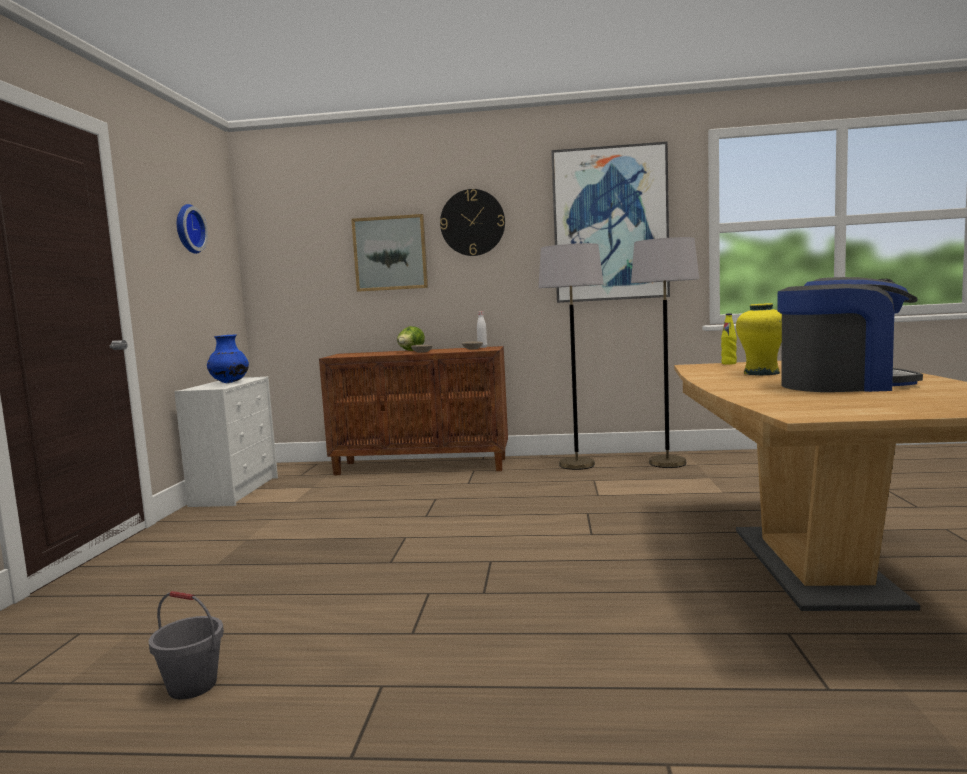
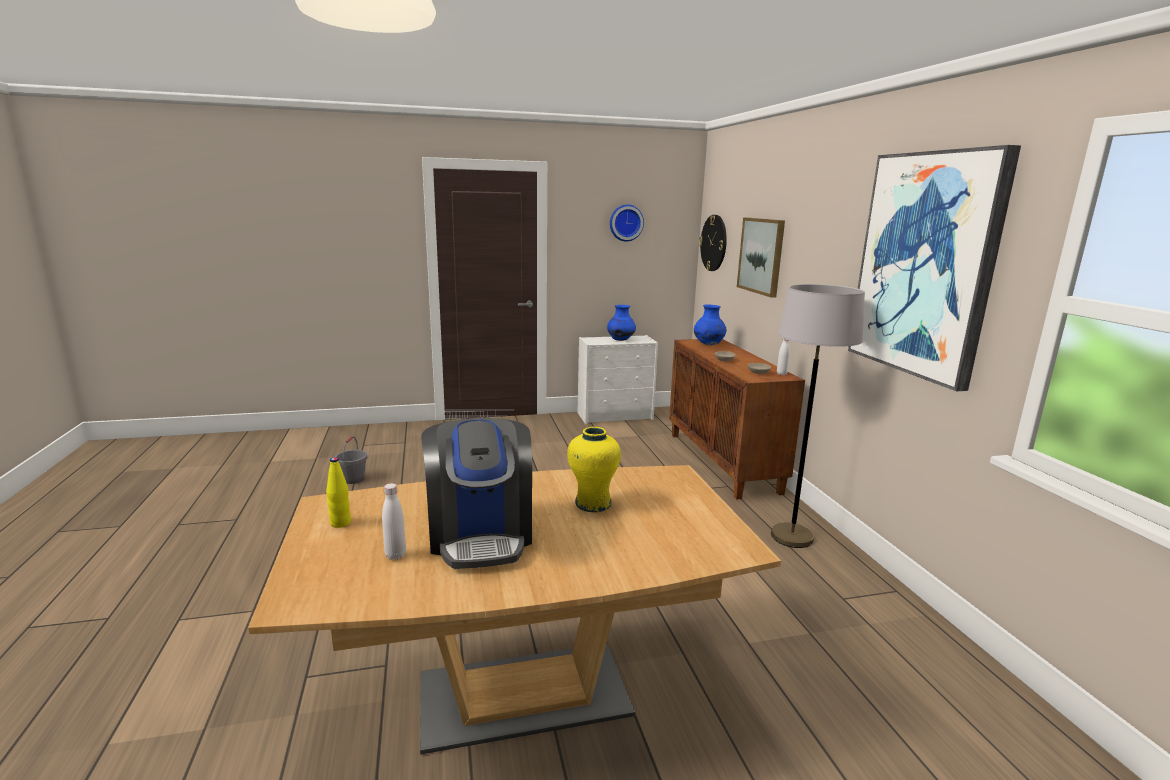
camera: 70 degrees right, 10 degrees up
lettuce [397,326,425,351] -> none
wall clock [440,189,505,256] -> wall clock moved to [699,215,727,271]
grey floor lamp [631,237,699,468] -> none
yellow bottle [721,313,737,365] -> yellow bottle moved to [326,457,351,528]
none -> white bottle [382,483,406,560]
none -> blue vase [694,304,726,345]

